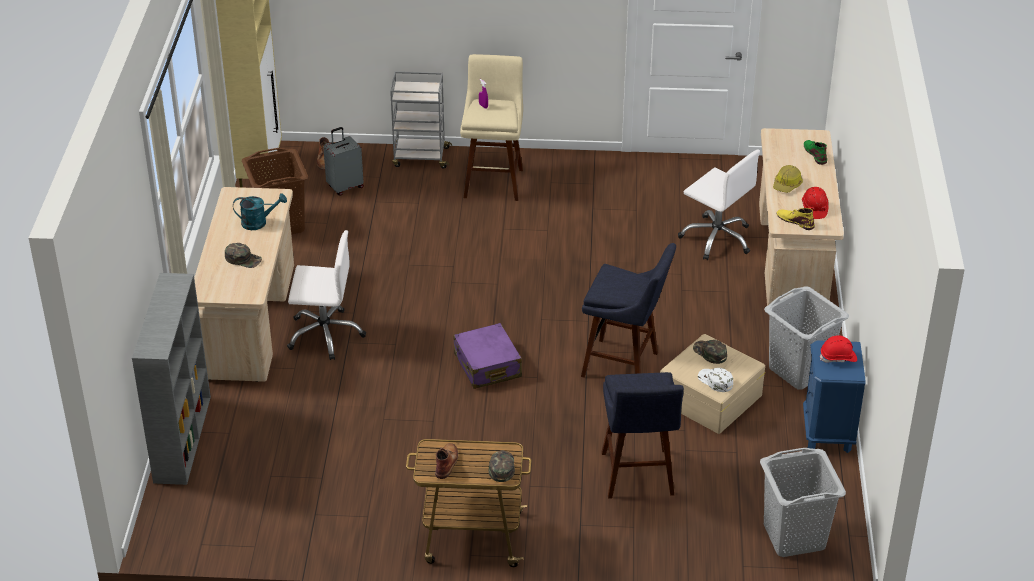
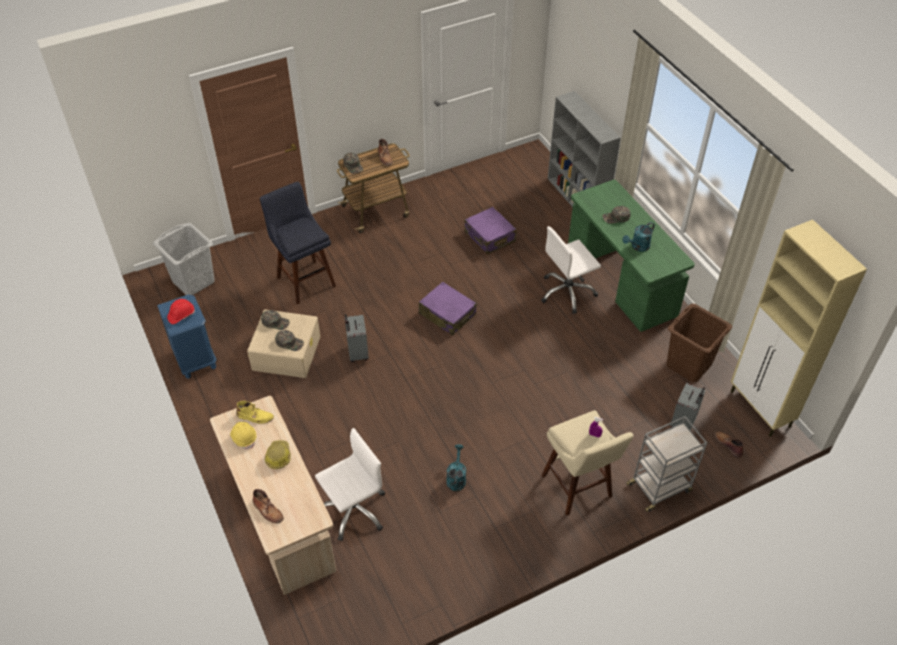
camera: 150 degrees right, 10 degrees up
beige desk [194,187,294,382] -> green desk [568,180,695,332]
blue stool [581,243,676,378] -> grey suitcase [345,314,369,362]
white office chair [678,149,760,260] -> white office chair turned 135 degrees clockwise [315,428,385,541]
white cap [698,368,733,392] -> green cap [261,310,290,330]
grey laundry basket [764,286,849,390] -> none
red hard hat [802,187,829,219] -> yellow hard hat [230,422,256,449]
green boot [804,140,827,165] -> brown boot [253,489,284,523]
none -> turquoise watering can [446,444,466,491]
none -> purple suitcase [465,207,516,255]

